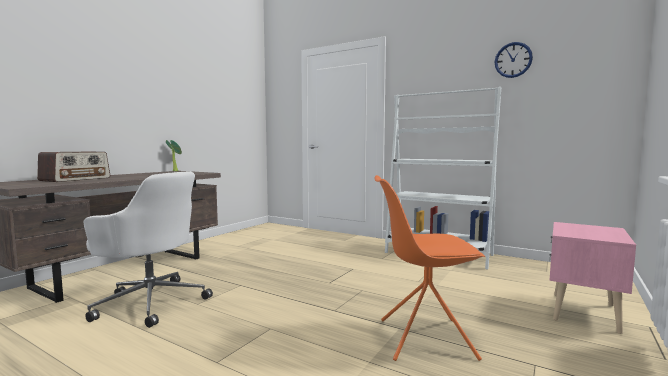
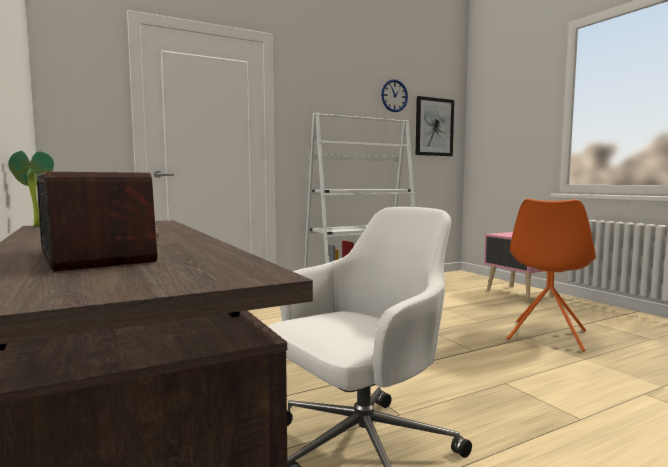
camera: 60 degrees left, 0 degrees up
none -> picture [416,96,454,156]

